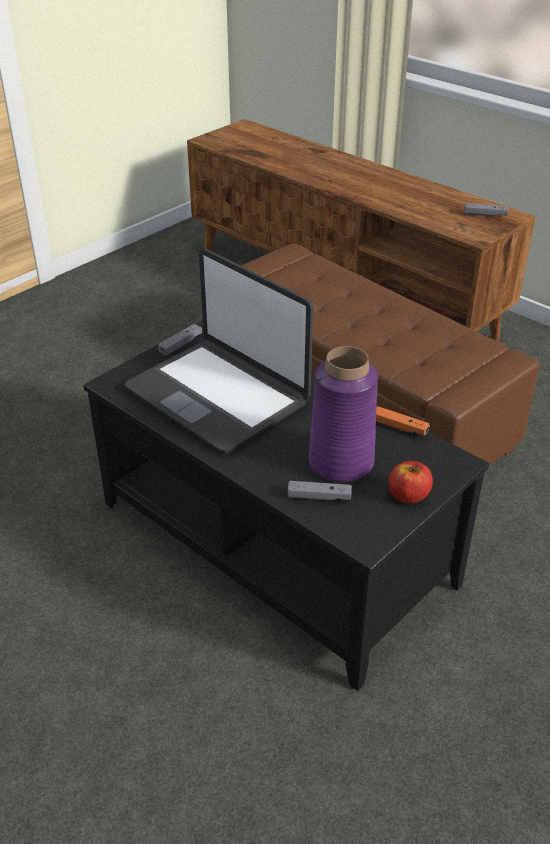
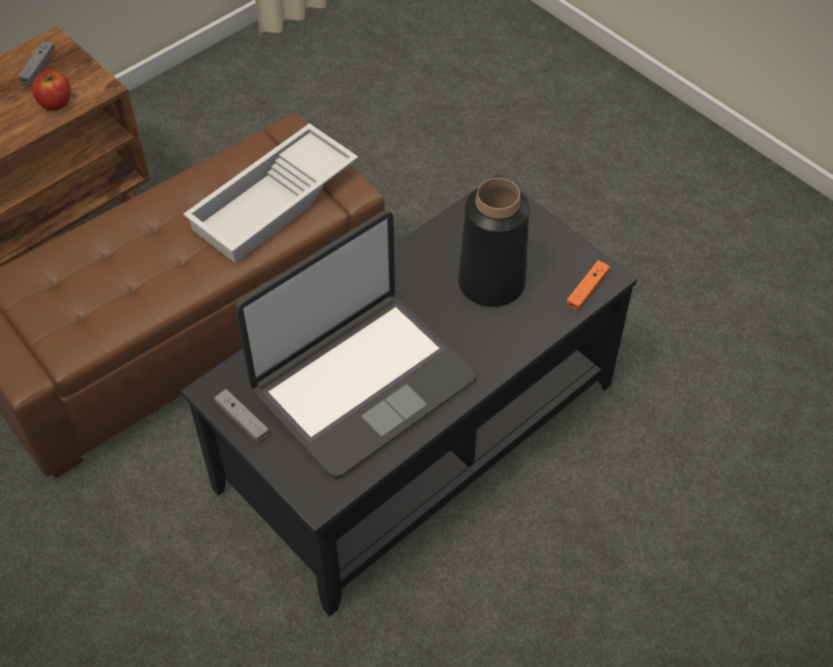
camera: 85 degrees left, 15 degrees up
grey game controller [288,481,352,500] -> none
purple vase [309,346,378,482] -> black vase [458,178,530,307]
orange game controller [376,406,430,436] -> orange game controller moved to [566,260,610,312]
apple [389,461,433,503] -> apple moved to [32,70,71,111]
none -> white tray [183,123,358,263]

